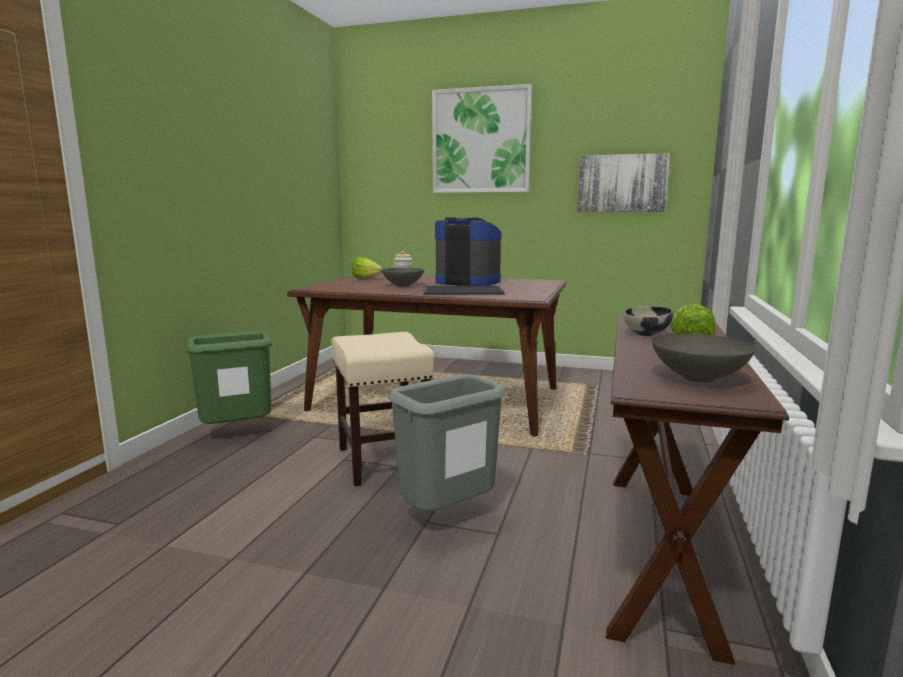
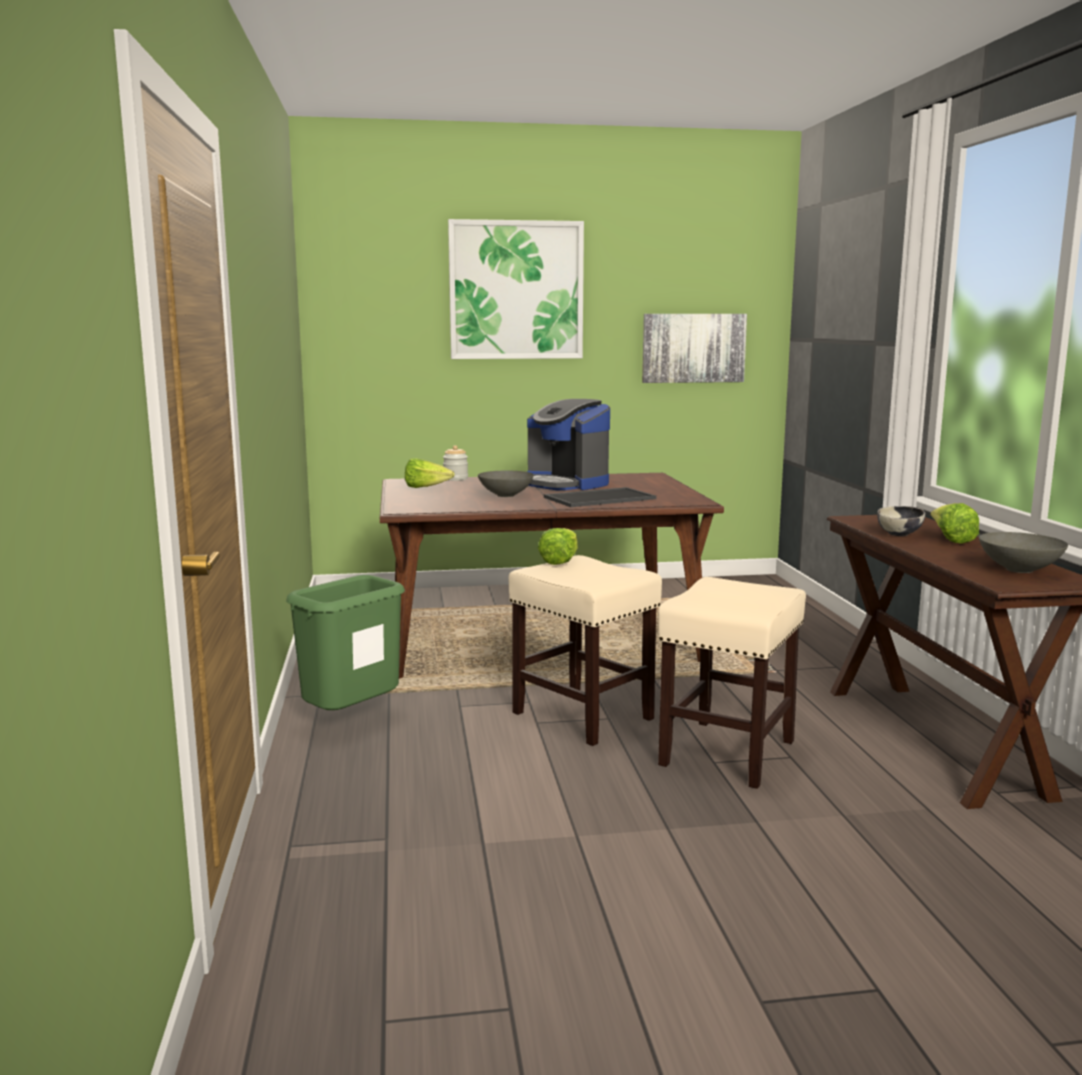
camera: 25 degrees left, 0 degrees up
grey trash can [388,374,505,511] -> beige stool [658,577,806,789]
coffee machine [435,217,502,286] -> coffee machine turned 135 degrees counterclockwise [527,399,610,490]
none -> lettuce [538,528,578,565]

